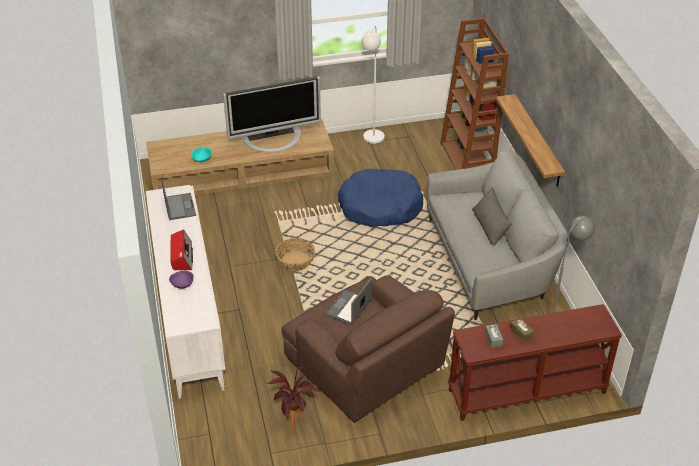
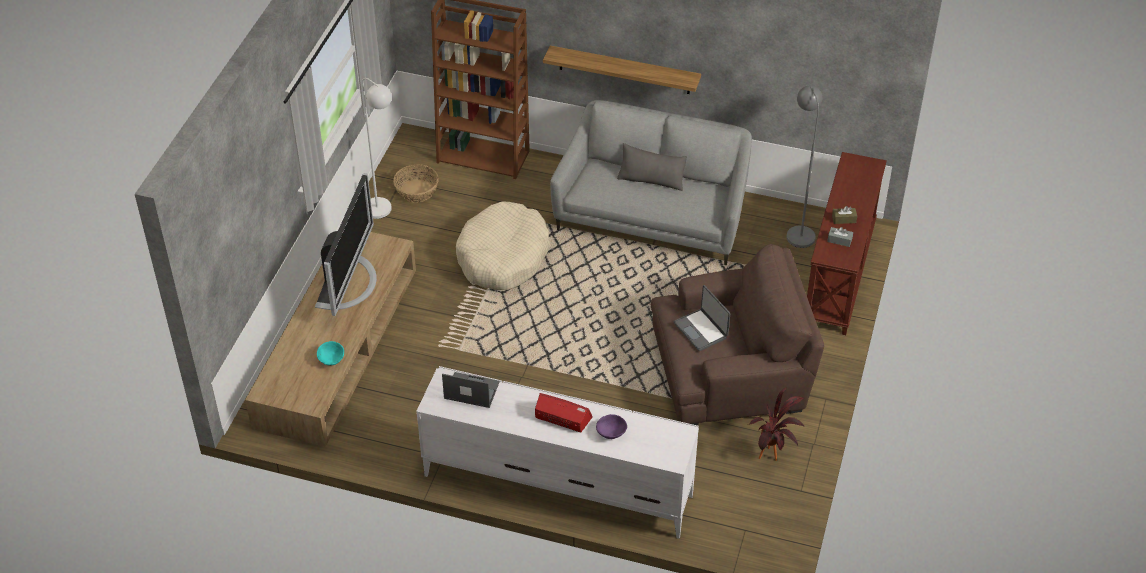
camera: 60 degrees left, 5 degrees up
basket [275,238,315,271] -> basket moved to [393,164,439,203]
blue dog bed [338,169,423,227] -> beige dog bed [456,201,550,290]

